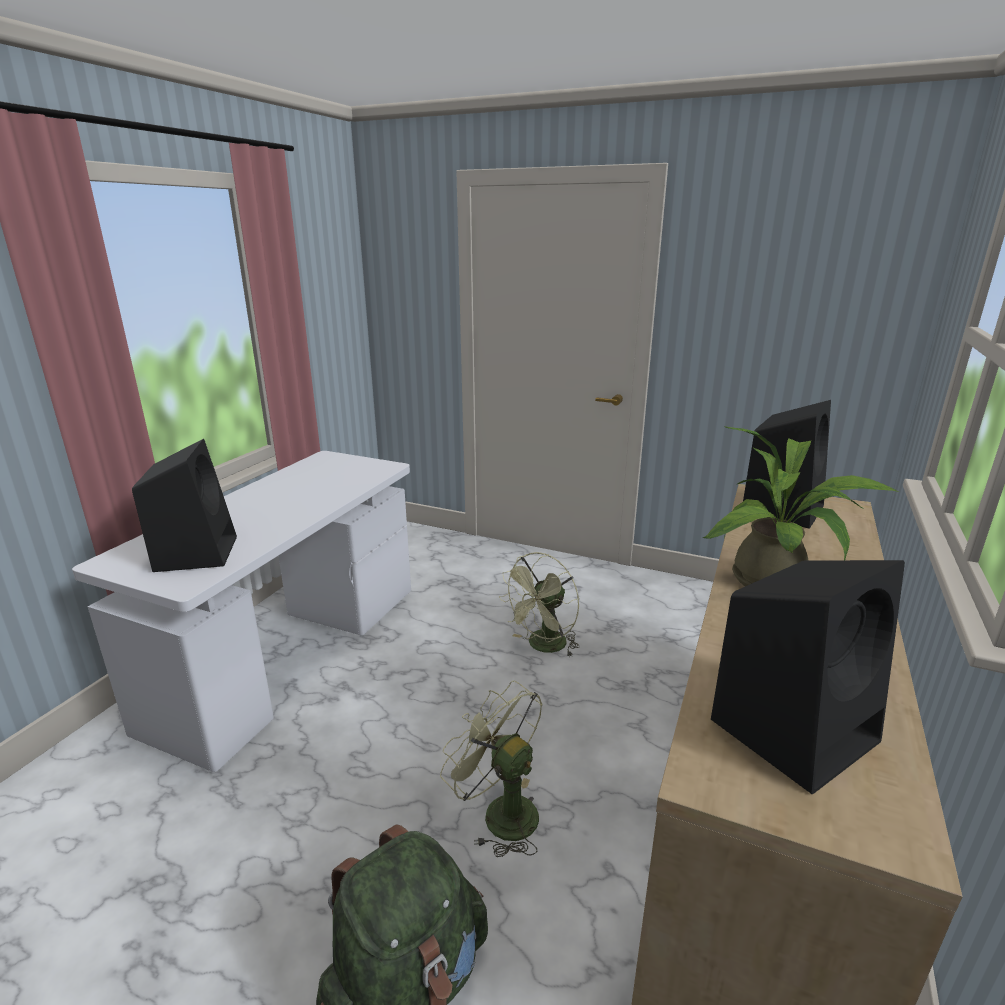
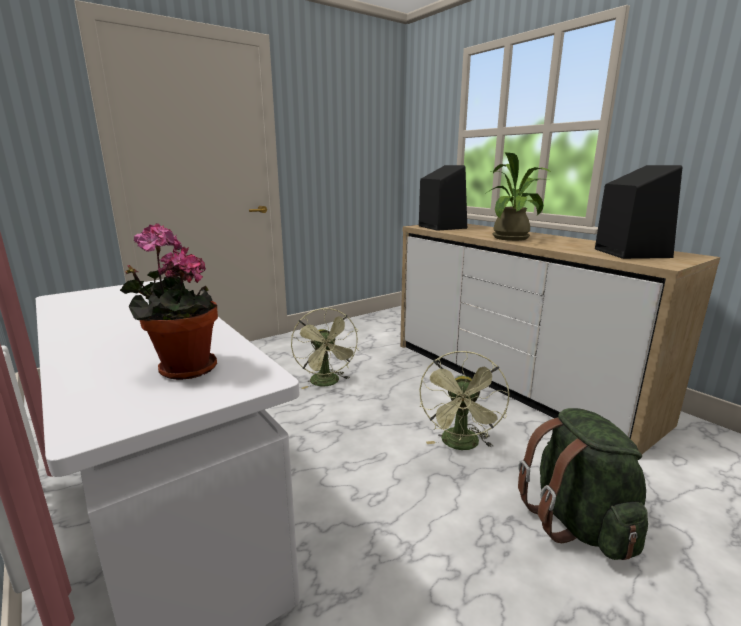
camera: 60 degrees left, 5 degrees down
black speaker [132,439,237,572] -> potted plant [120,223,218,380]
green fan [440,680,543,857] -> green fan turned 60 degrees counterclockwise [419,351,509,450]

